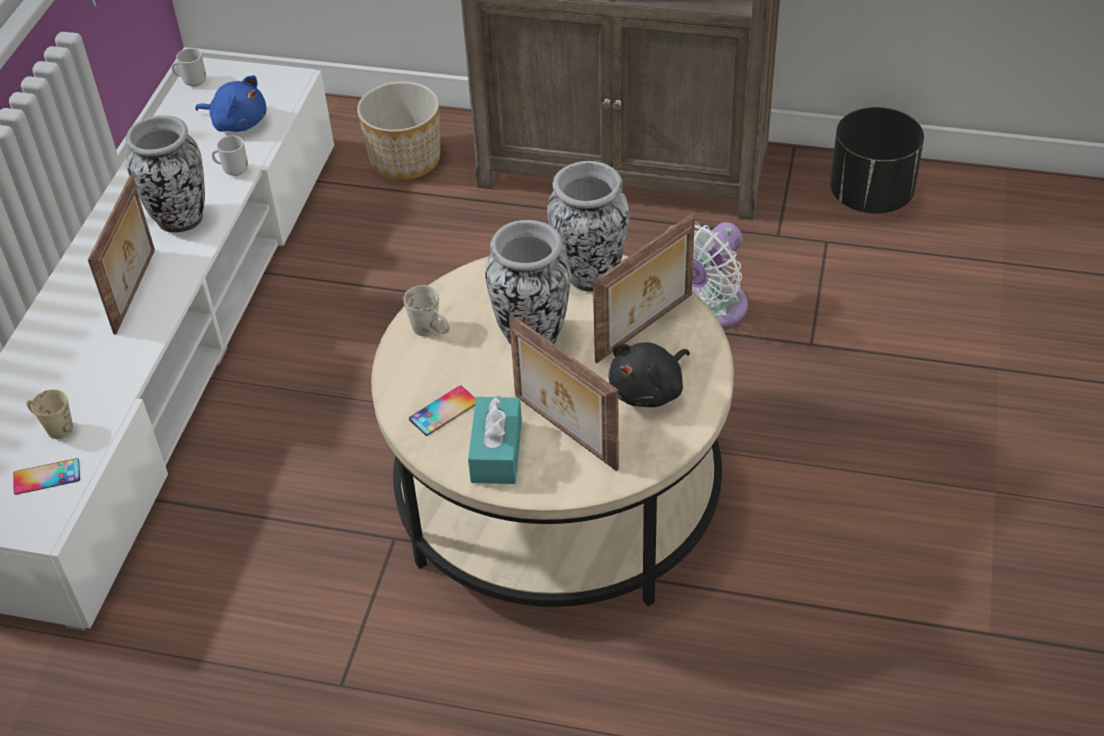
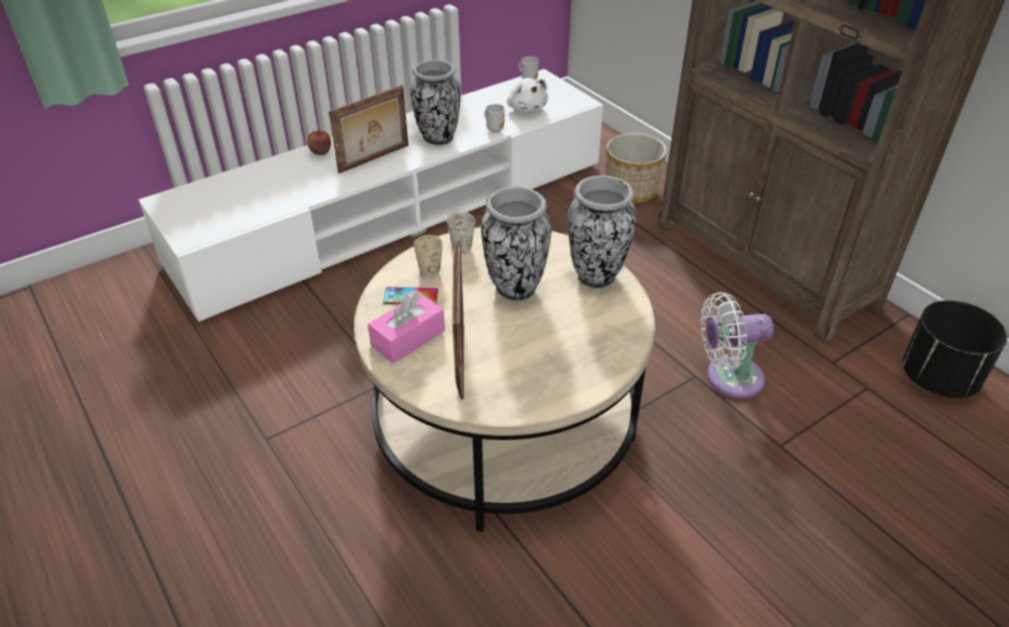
camera: 40 degrees right, 5 degrees down
phone [13,458,80,495] -> none
beige mug [26,389,73,439] -> beige mug moved to [414,235,443,276]
blue plush toy [195,75,267,132] -> white plush toy [507,78,548,113]
turquoise tissue box [468,395,522,484] -> pink tissue box [368,292,445,363]
picture frame [593,213,695,363] -> none
black plush toy [609,342,690,407] -> none
none -> apple [307,130,331,155]

